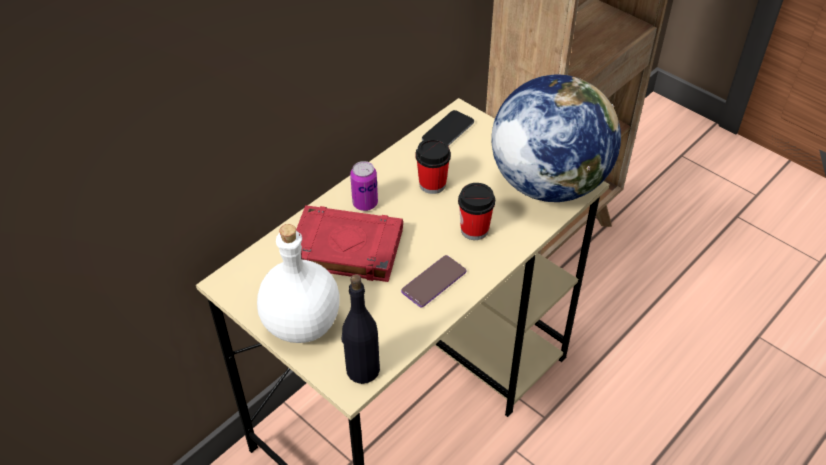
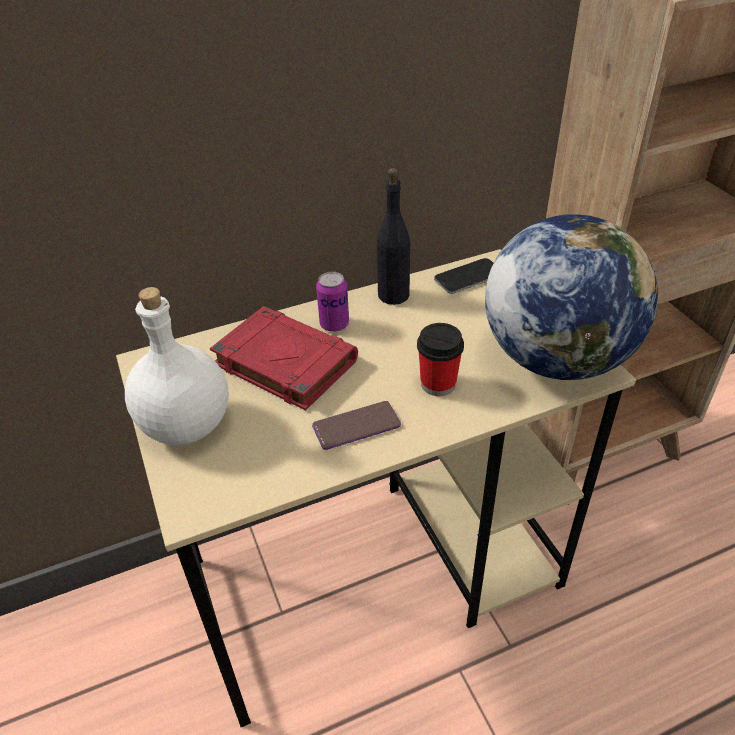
camera: 25 degrees right, 5 degrees down
black bottle [342,274,380,384] -> black bottle moved to [377,168,410,305]
cup [415,138,451,194] -> none

